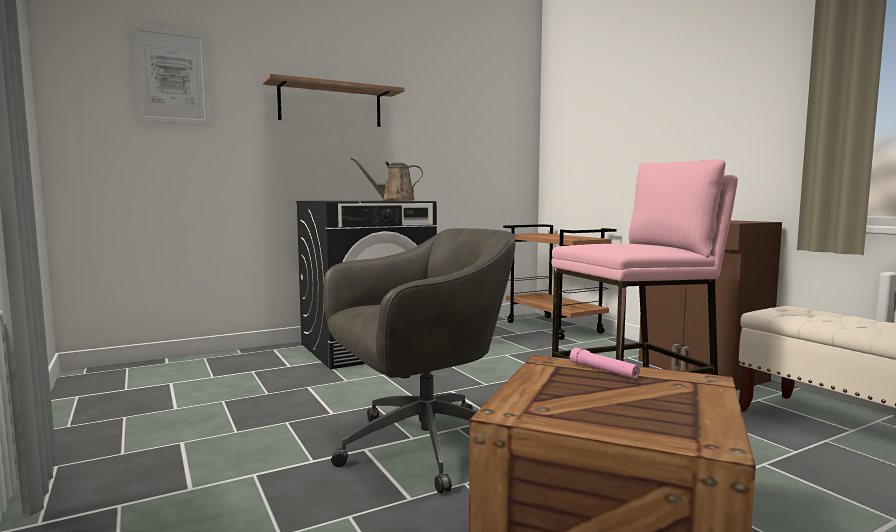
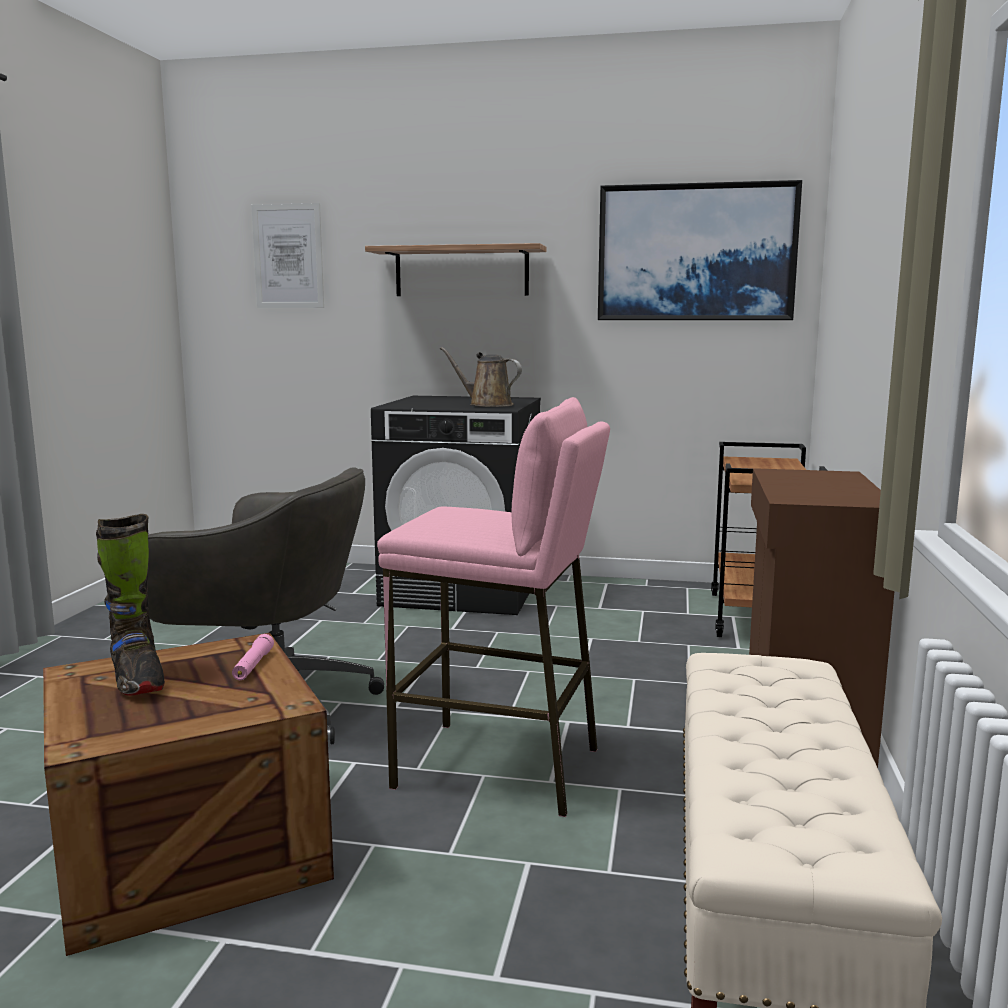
camera: 40 degrees right, 5 degrees up
none -> black boot [96,514,165,696]
none -> picture [598,180,802,320]

